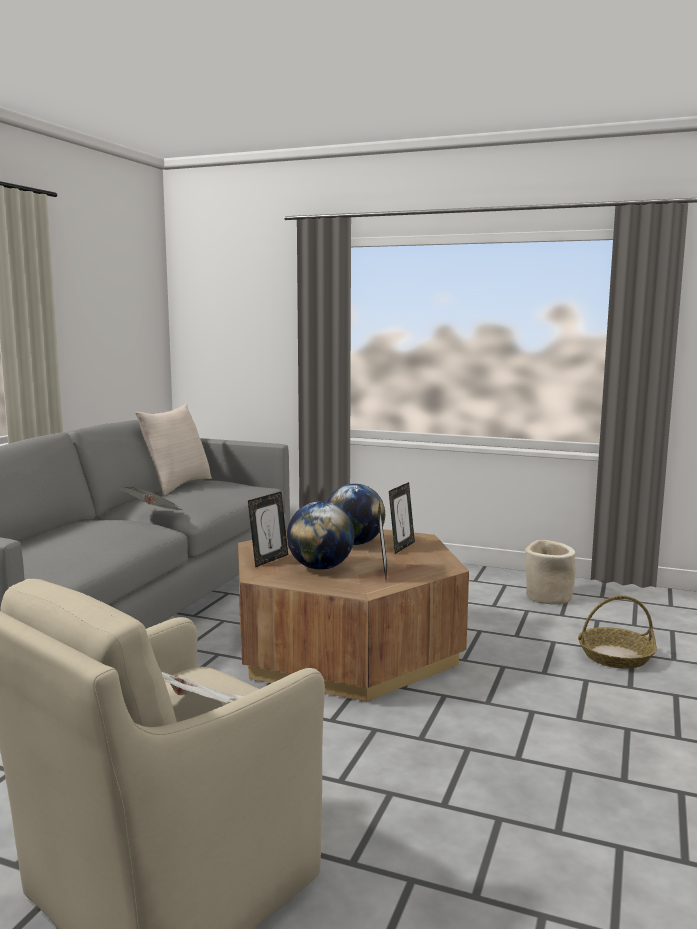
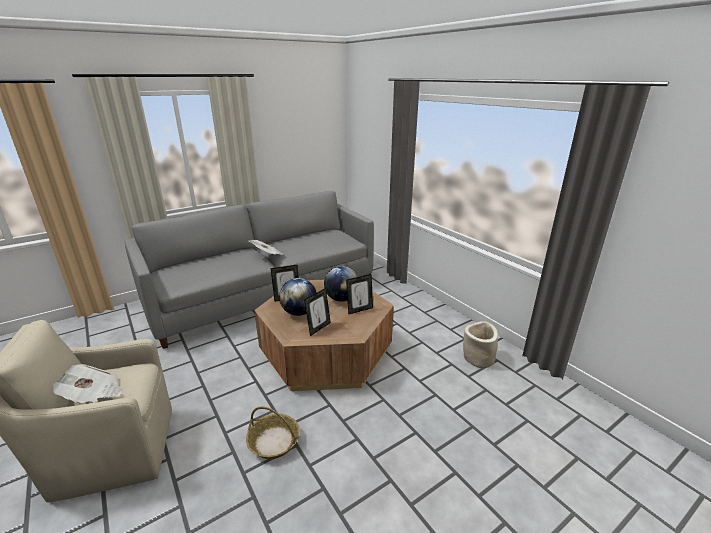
camera: 35 degrees right, 15 degrees up
beige pillow [135,403,212,496] -> none
basket [578,596,657,669] -> basket moved to [246,407,300,459]

